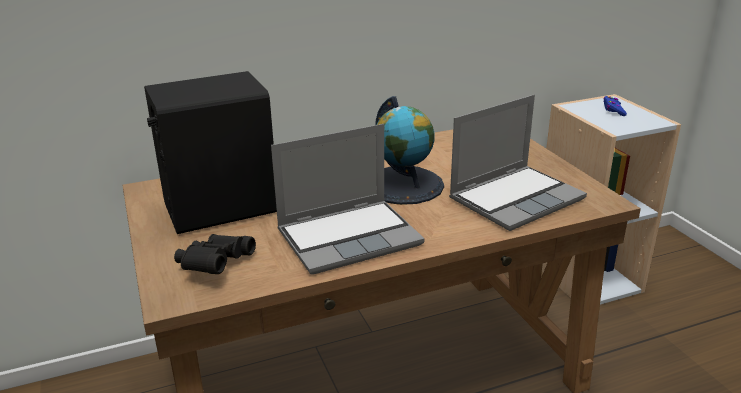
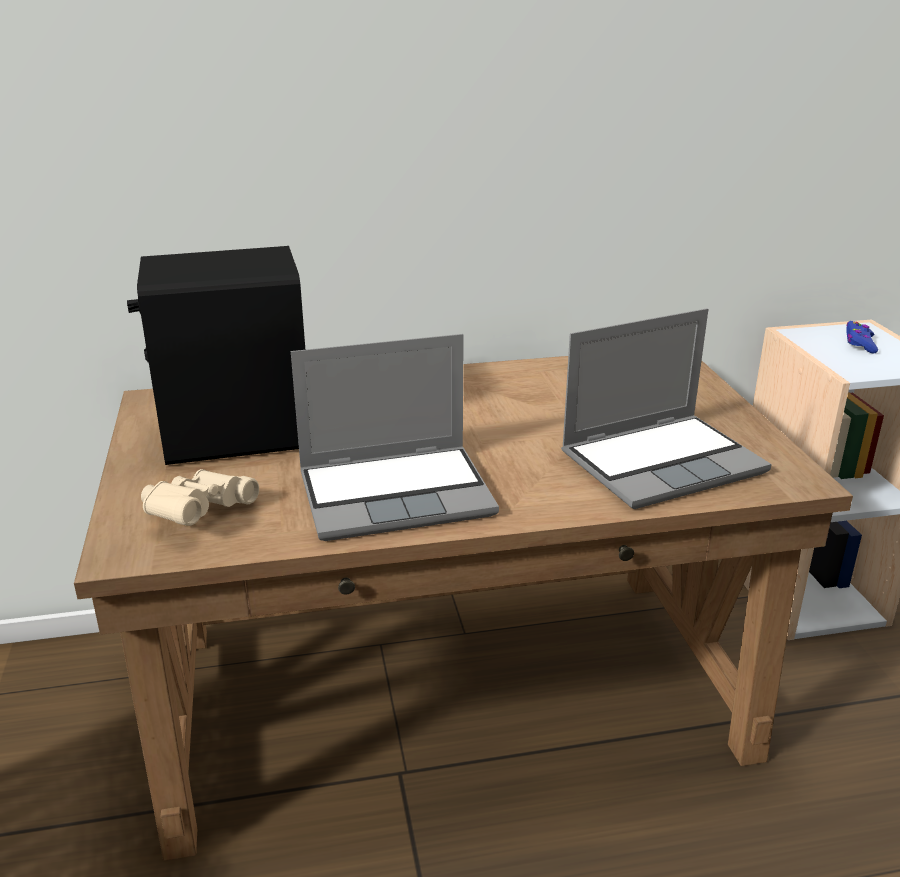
camera: 10 degrees right, 0 degrees up
black binoculars [174,234,256,274] -> beige binoculars [141,469,259,526]
globe [375,96,444,205] -> none

